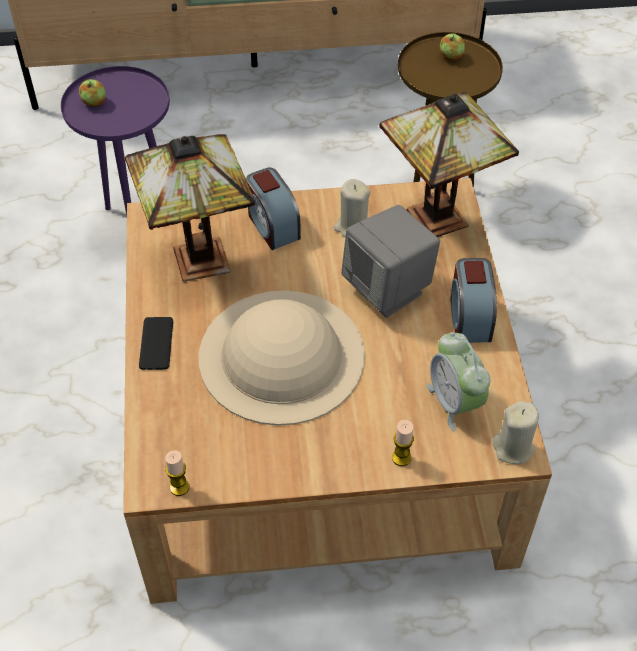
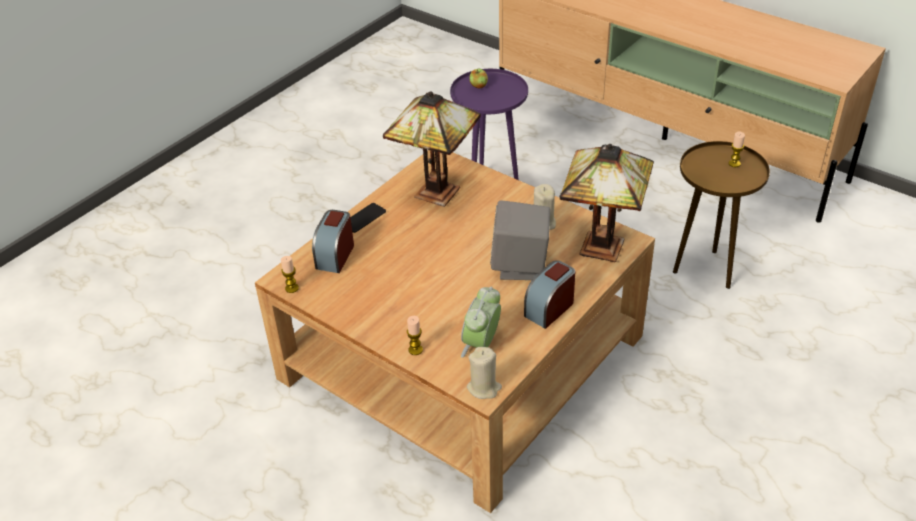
camera: 45 degrees right, 10 degrees down
beige hat [199,291,365,426] -> none
alarm clock [246,168,301,250] -> alarm clock moved to [312,210,354,273]
apple [440,33,465,60] -> candle [728,132,745,167]

